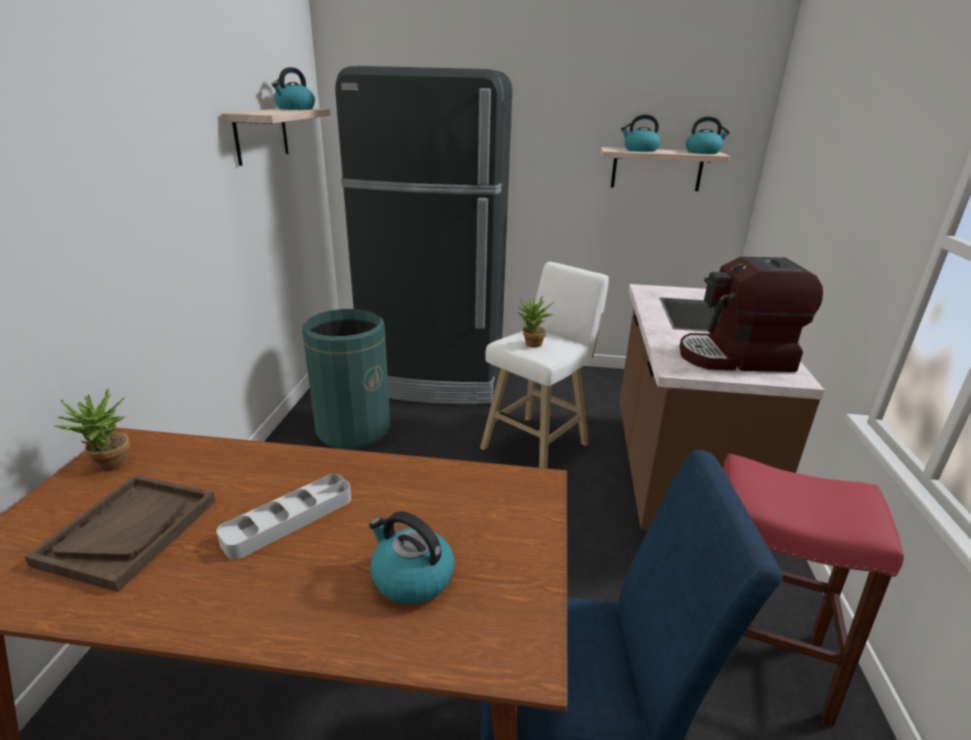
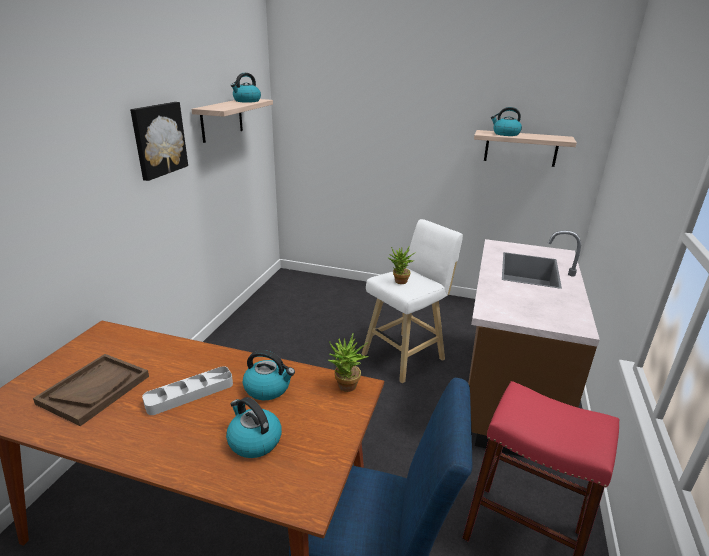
camera: 10 degrees right, 0 degrees up
potted plant [54,387,130,471] -> potted plant moved to [328,334,369,392]
green trash can [302,309,390,449] -> none
black fridge [335,66,512,404] -> none
coffee machine [680,257,823,372] -> none
kettle [686,116,730,154] -> kettle moved to [243,350,295,400]
none -> picture [130,102,188,181]

